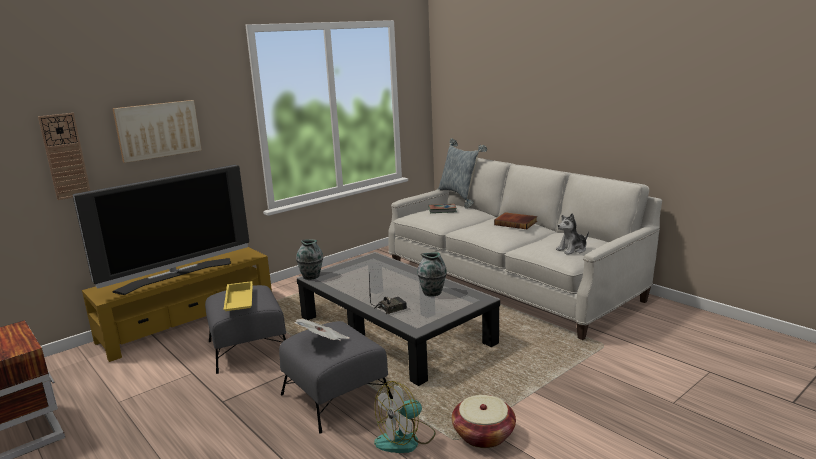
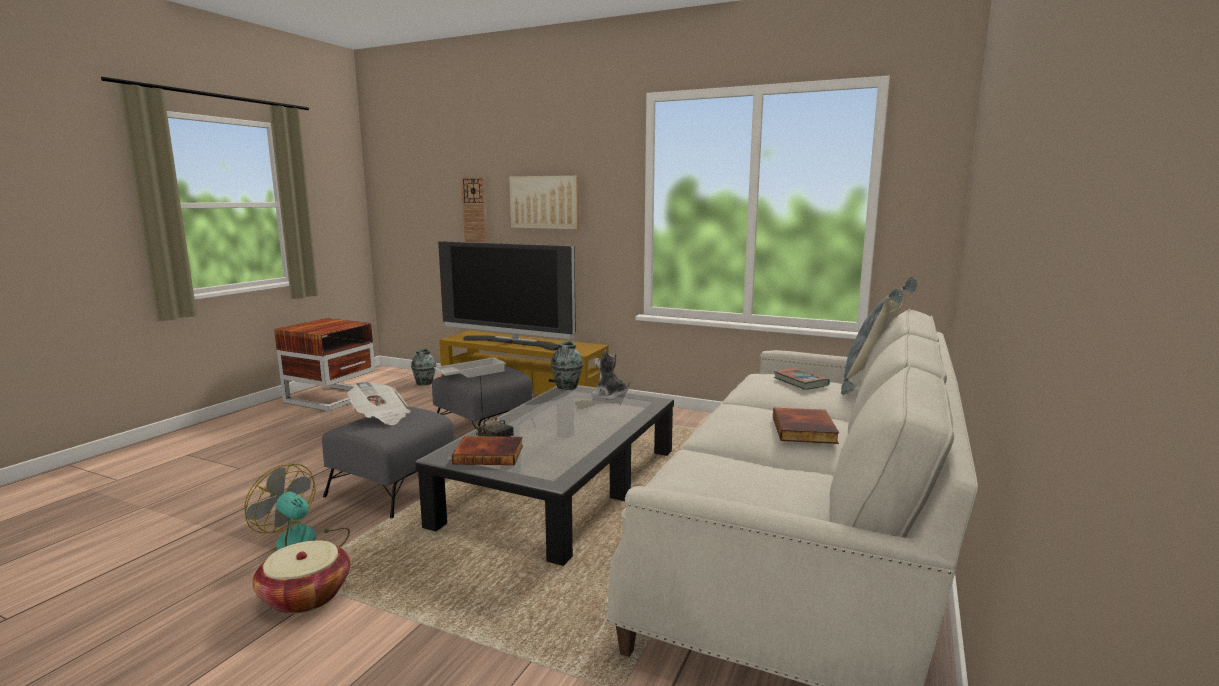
camera: 65 degrees right, 5 degrees down
yellow tray [223,281,253,311] -> white tray [434,358,506,378]
vase [417,252,447,297] -> vase moved to [411,348,436,385]
plush toy [556,213,589,255] -> plush toy moved to [592,350,630,400]
none -> book [452,436,523,465]

